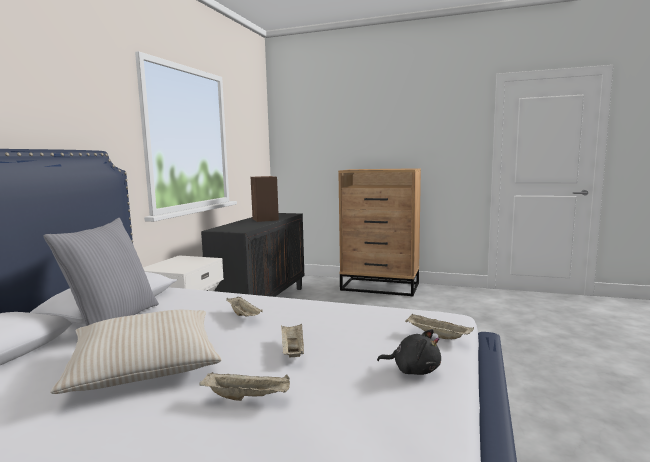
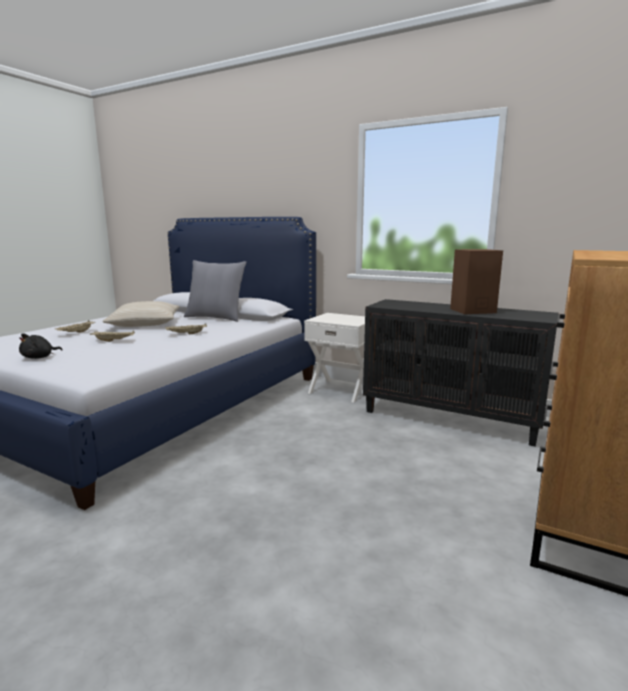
camera: 100 degrees right, 5 degrees up
beige tray [405,314,474,339] -> none

